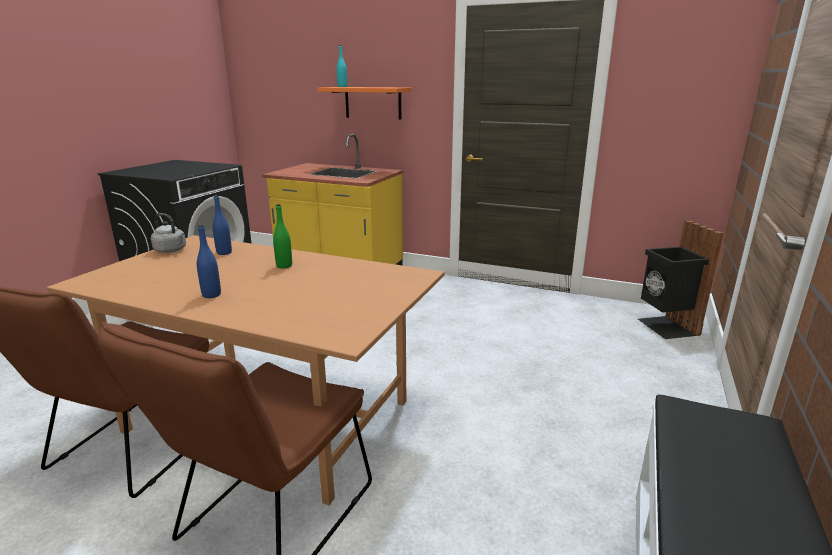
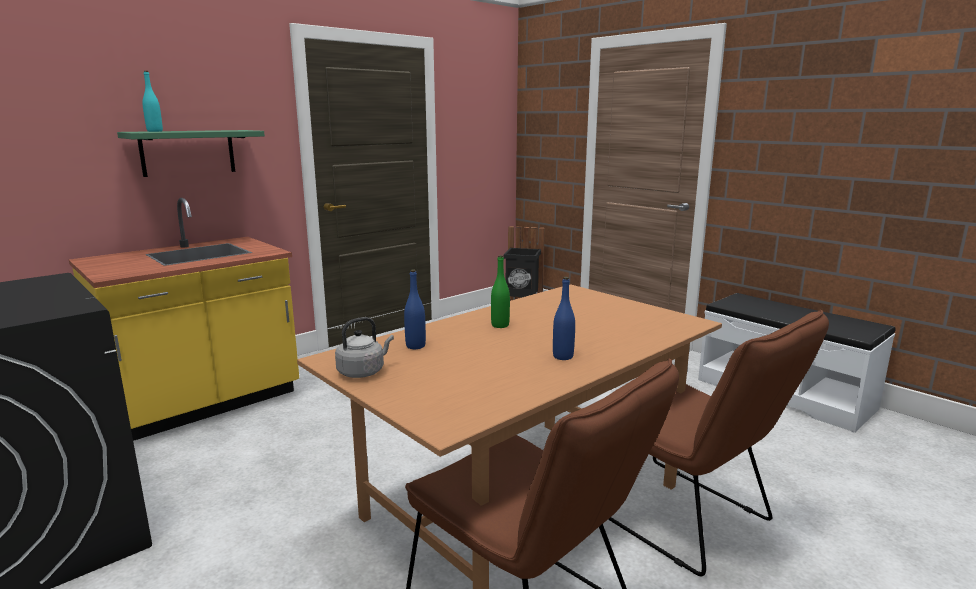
camera: 65 degrees left, 5 degrees down
orange shelf [318,87,412,120] -> green shelf [117,130,265,177]

